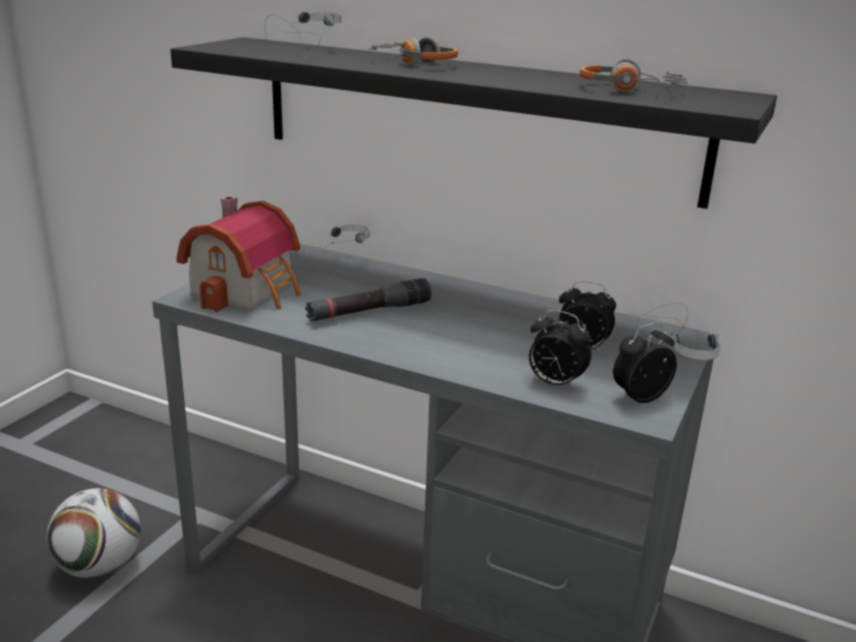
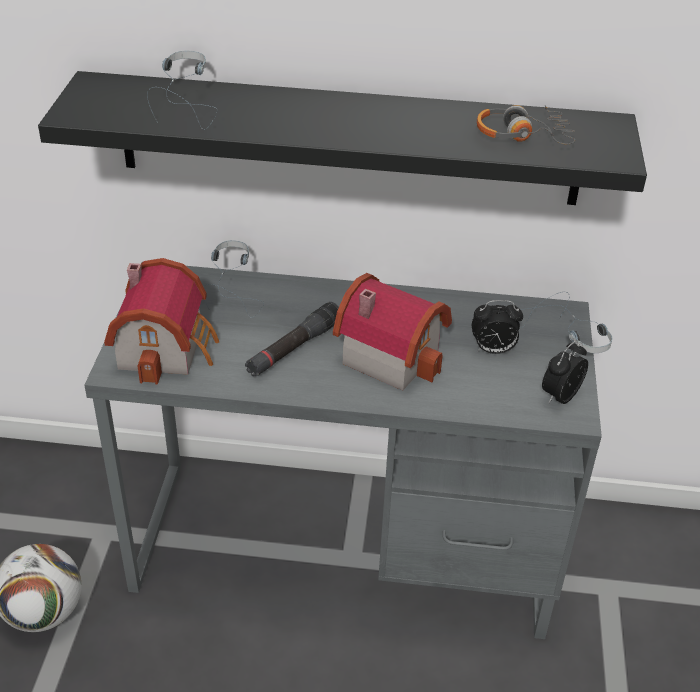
camera: 20 degrees left, 15 degrees up
headphones [369,37,458,65] -> none
alarm clock [529,310,592,390] -> none
none -> toy house [333,273,452,391]

